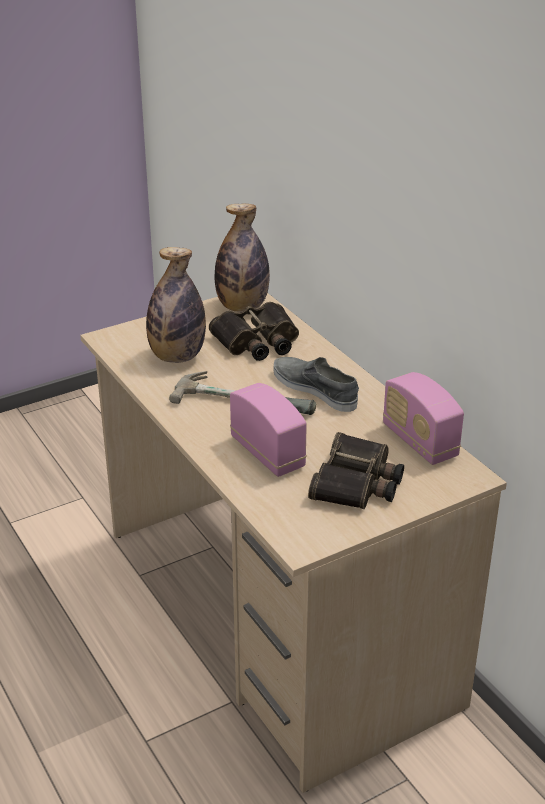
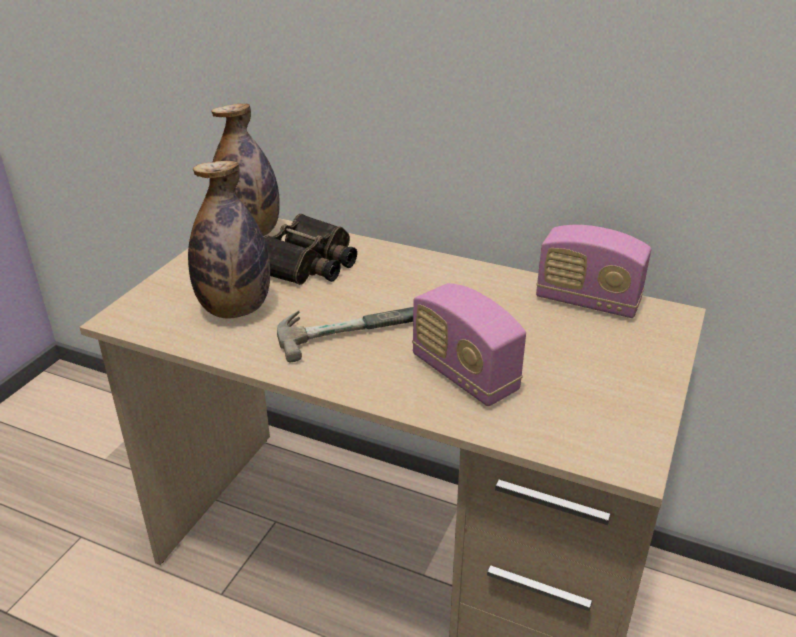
camera: 35 degrees left, 0 degrees up
radio [230,383,307,477] -> radio turned 150 degrees counterclockwise [412,283,526,406]
grey shoe [273,357,359,412] -> none
binoculars [308,432,404,509] -> none

